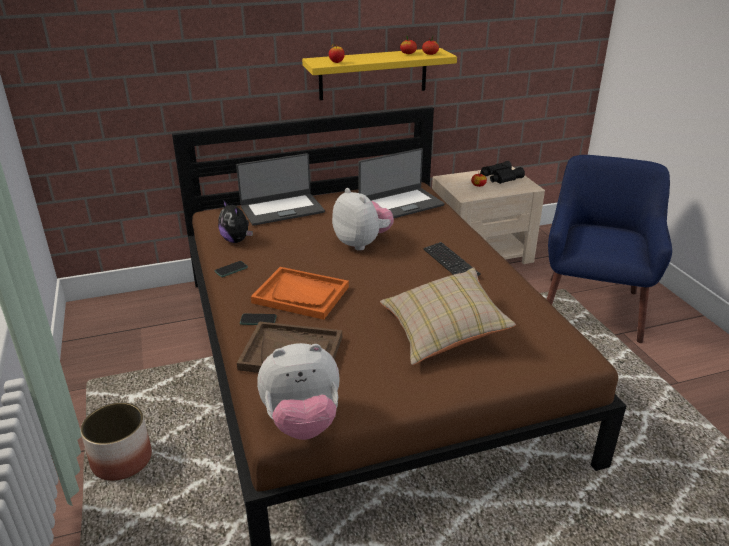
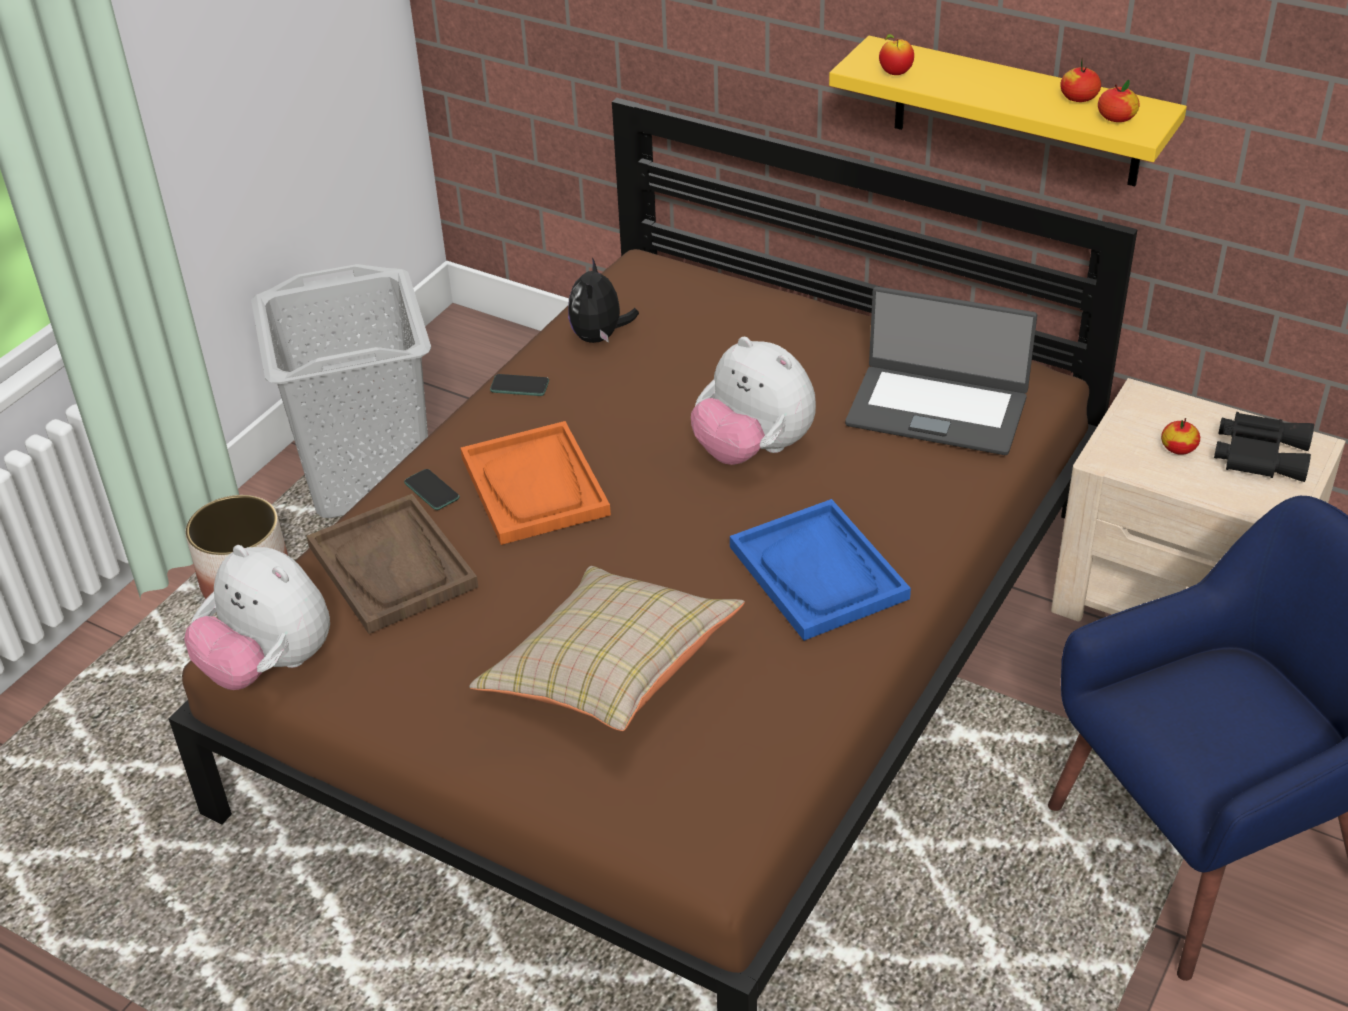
camera: 50 degrees right, 10 degrees up
laptop [236,153,325,226] -> none
plush toy [332,188,394,251] -> plush toy turned 120 degrees clockwise [691,337,816,465]
keyboard [423,242,480,276] -> blue tray [730,499,911,641]
none -> grey laundry basket [251,264,431,518]

